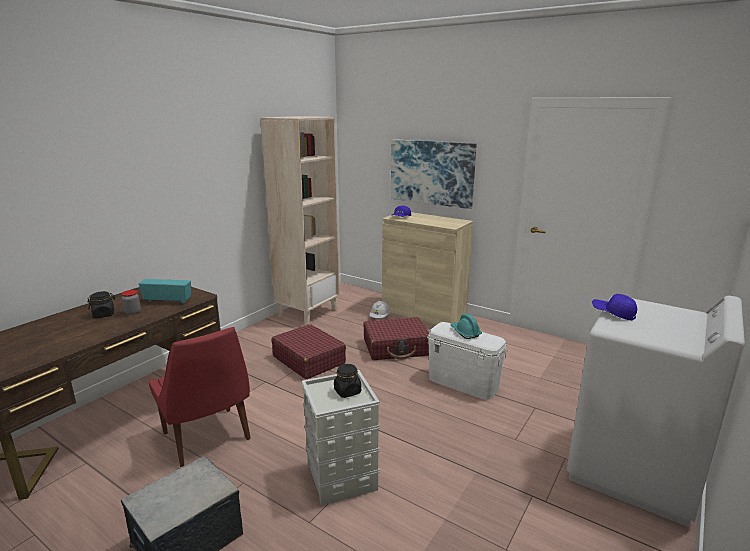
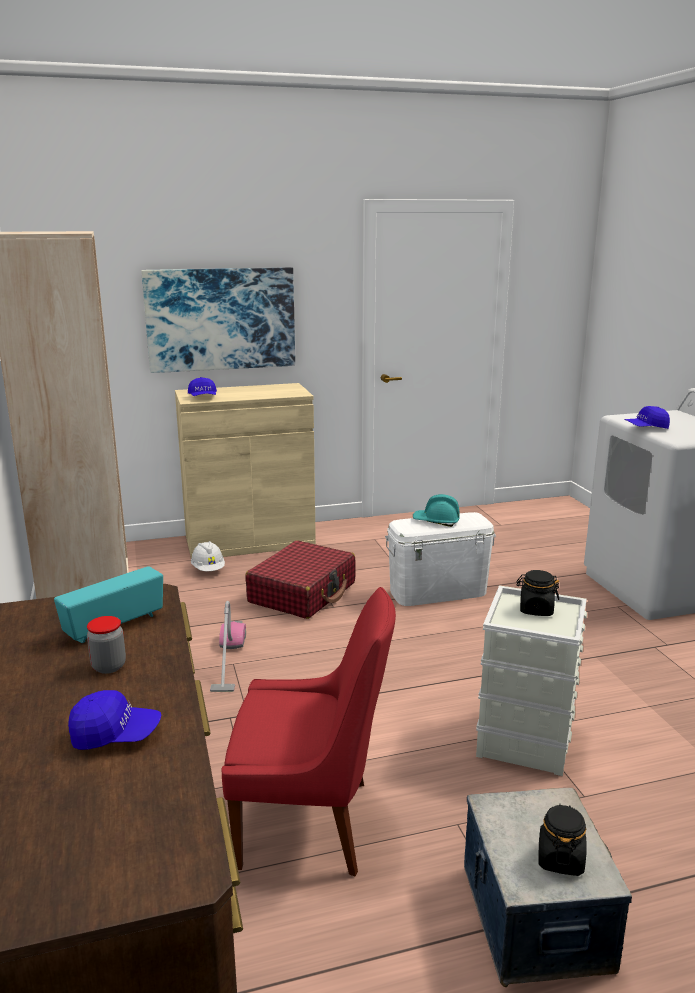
camera: 50 degrees left, 0 degrees up
black jar [87,291,115,318] -> black jar moved to [538,804,587,876]
red suitcase [271,324,346,379] -> vacuum cleaner [210,601,246,692]
none -> blue cap [68,690,161,750]

